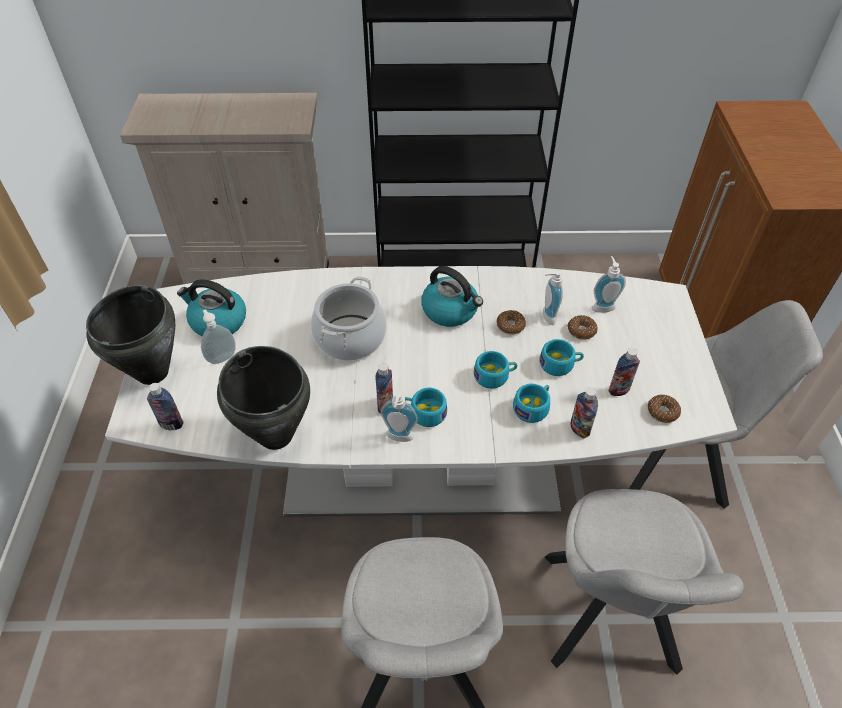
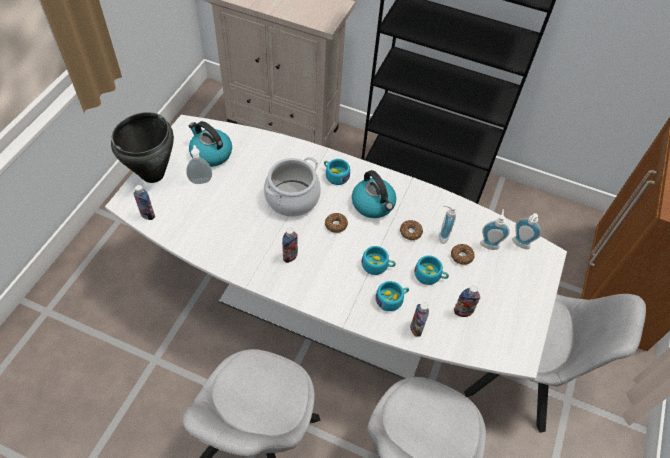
camera: 20 degrees right, 5 degrees up
black cooking pot [217,346,310,450] -> none
soap dispenser [381,392,418,442] -> soap dispenser moved to [512,213,541,249]
turquoise cup [405,388,447,427] -> turquoise cup moved to [324,159,350,185]
donut [648,395,681,423] -> donut moved to [325,213,348,233]

